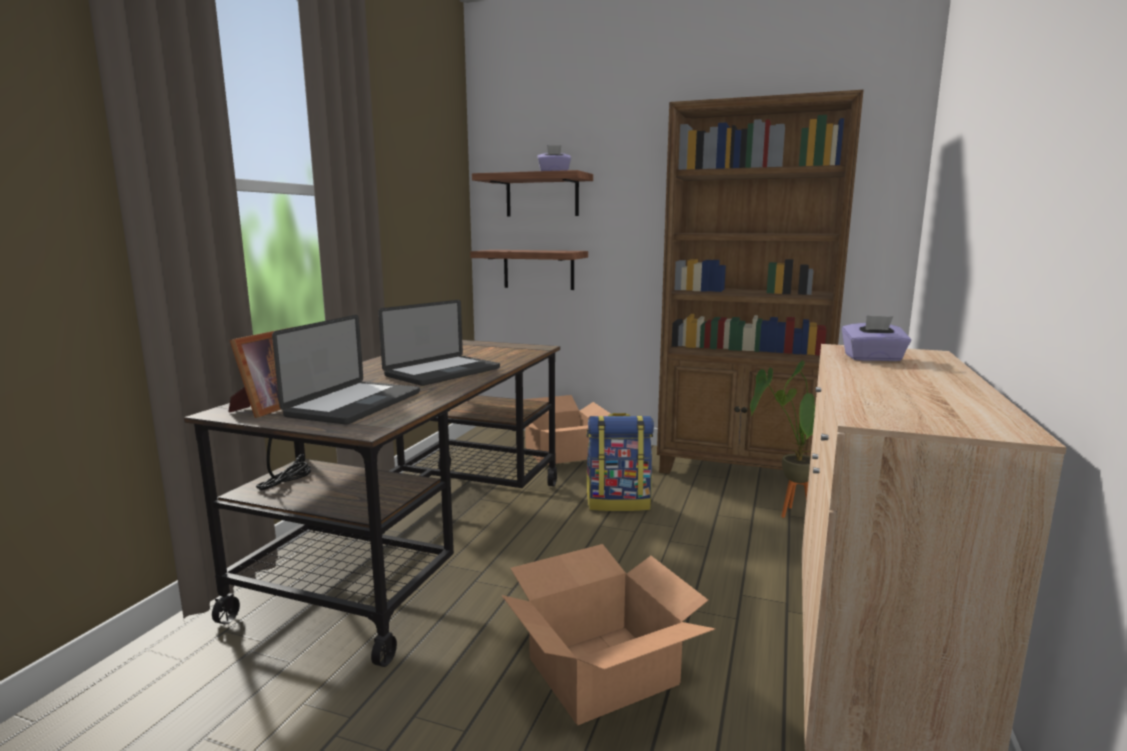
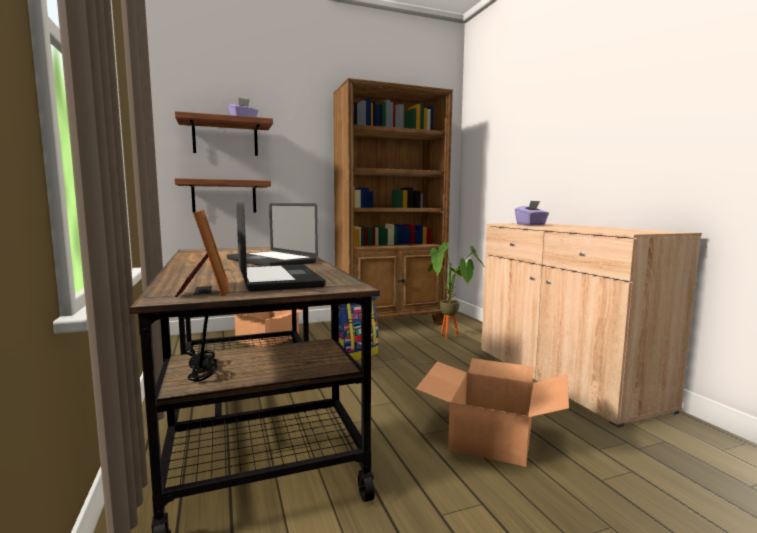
camera: 40 degrees left, 5 degrees down
laptop [378,300,500,386] -> laptop turned 135 degrees clockwise [227,203,318,266]

